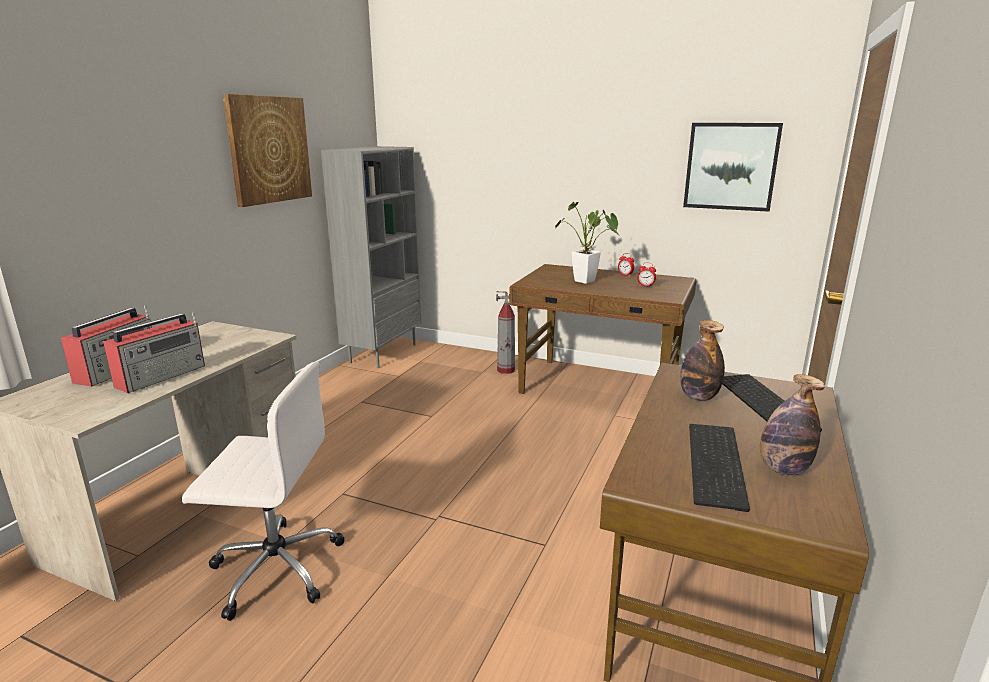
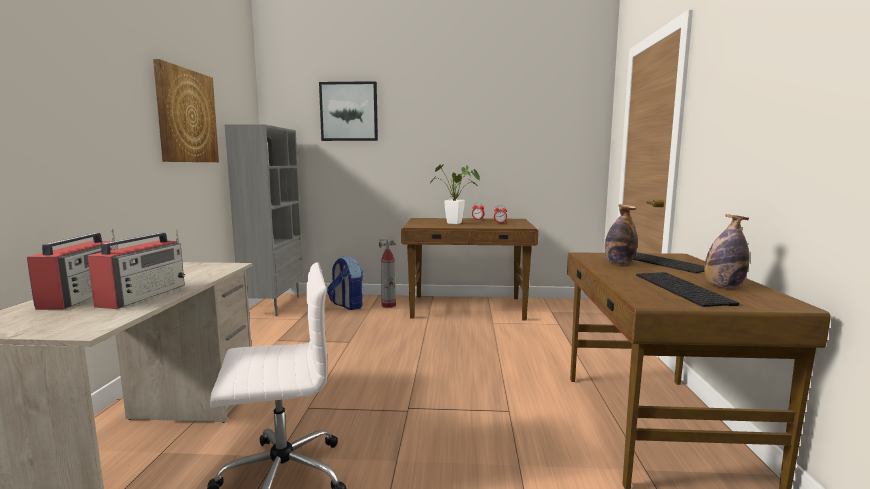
camera: 20 degrees left, 10 degrees down
picture [683,123,783,212] -> picture moved to [319,81,378,141]
none -> backpack [327,256,364,310]

